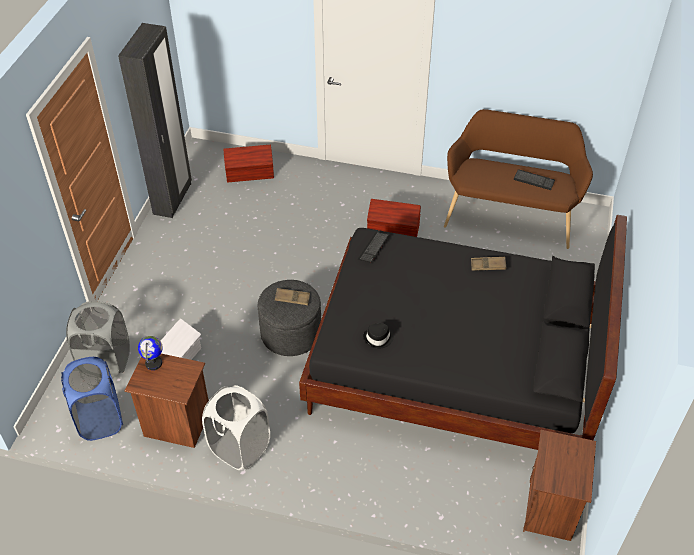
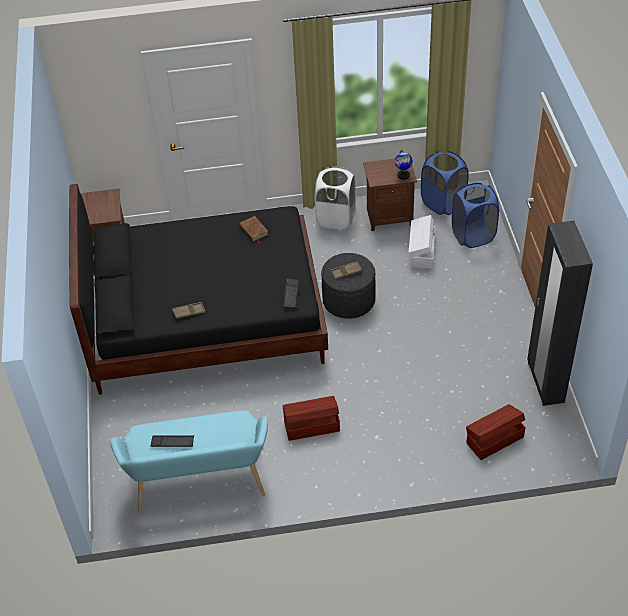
camera: 160 degrees right, 0 degrees up
grey laundry basket [66,301,130,378] -> blue laundry basket [452,183,499,248]
black hat [363,323,394,348] -> brown book [239,216,269,243]
brown bench [444,109,593,249] -> turquoise bench [110,410,268,514]

